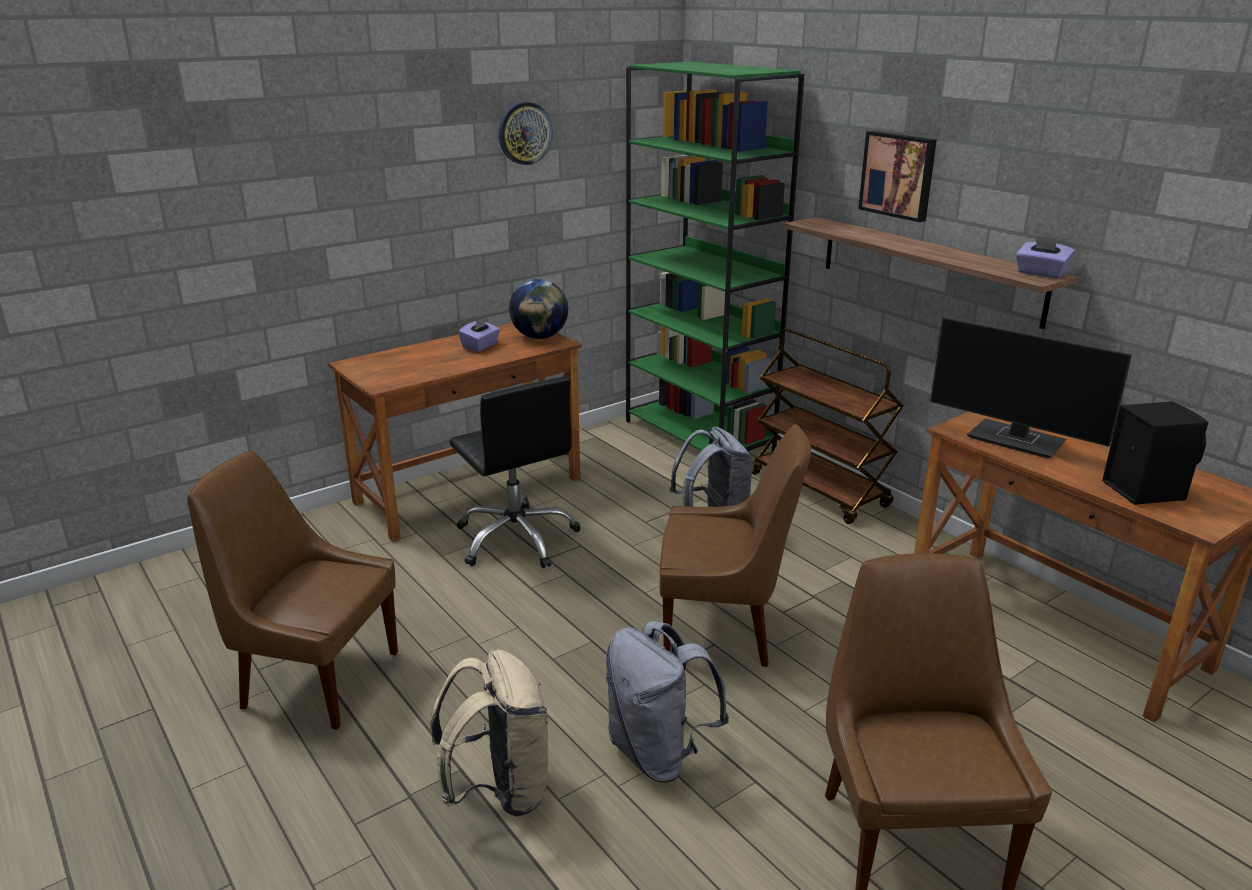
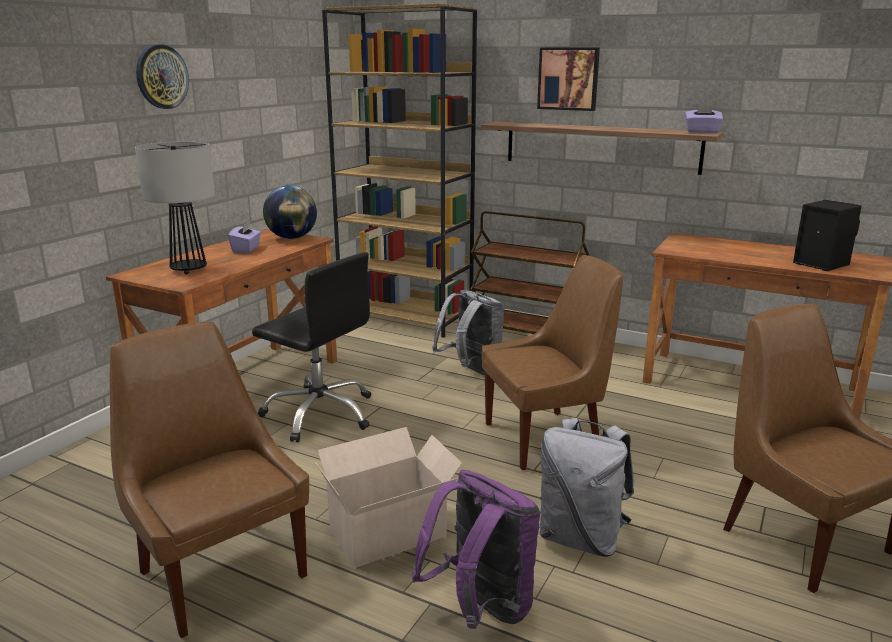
camera: 25 degrees left, 5 degrees down
brown chair [187,451,398,730] -> brown chair turned 60 degrees clockwise [110,321,309,638]
beige backpack [430,649,550,817] -> purple backpack [411,470,540,629]
wall clock [499,102,553,165] -> wall clock moved to [136,44,189,109]
green bookcase [626,61,804,451] -> brown bookcase [322,3,477,338]
monitor [930,317,1132,459] -> none
none -> table lamp [135,142,215,274]
none -> cardboard box [315,427,462,568]

